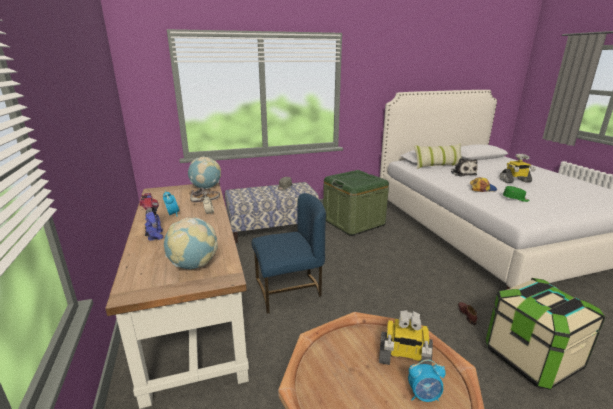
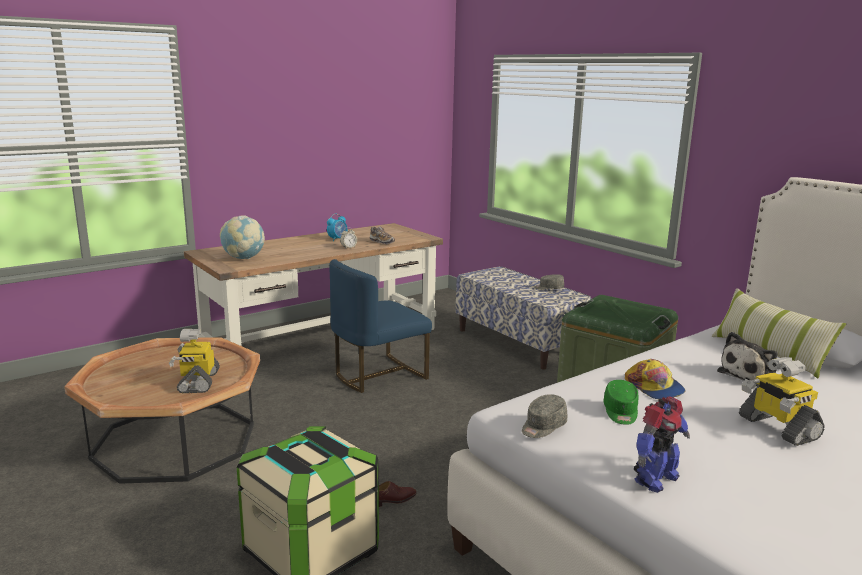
camera: 70 degrees right, 5 degrees down
toy robot [140,193,163,241] -> toy robot moved to [634,396,690,493]
globe [188,157,221,189] -> none
blue chair [252,193,326,314] -> blue chair turned 90 degrees clockwise [329,259,432,393]
alarm clock [408,359,446,402] -> none
none -> grey cap [522,394,567,438]

